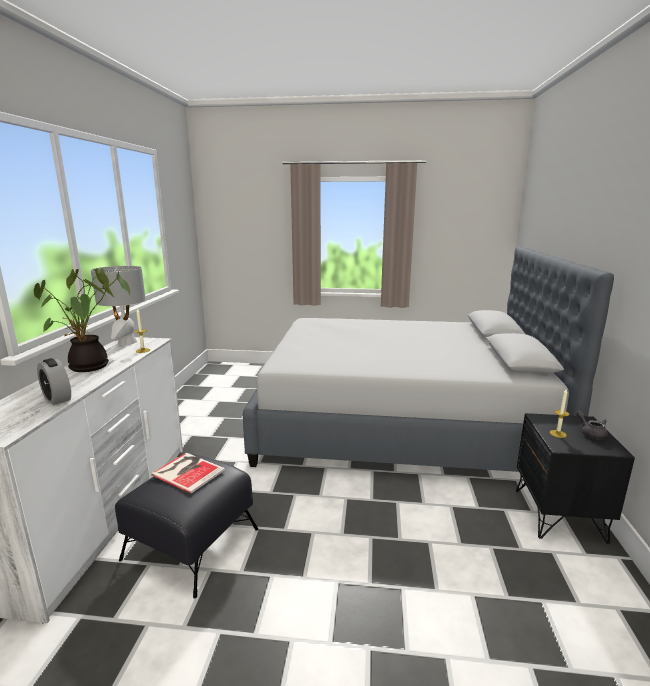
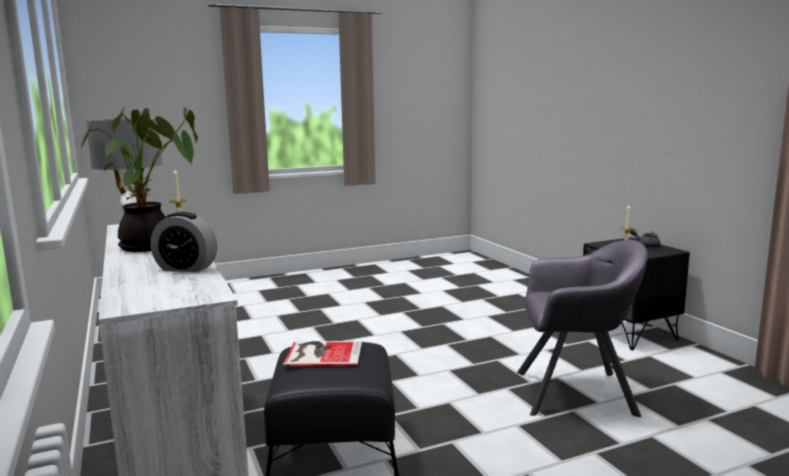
camera: 30 degrees left, 5 degrees down
grey bed [243,246,614,472] -> none
none -> grey armchair [517,240,648,417]

